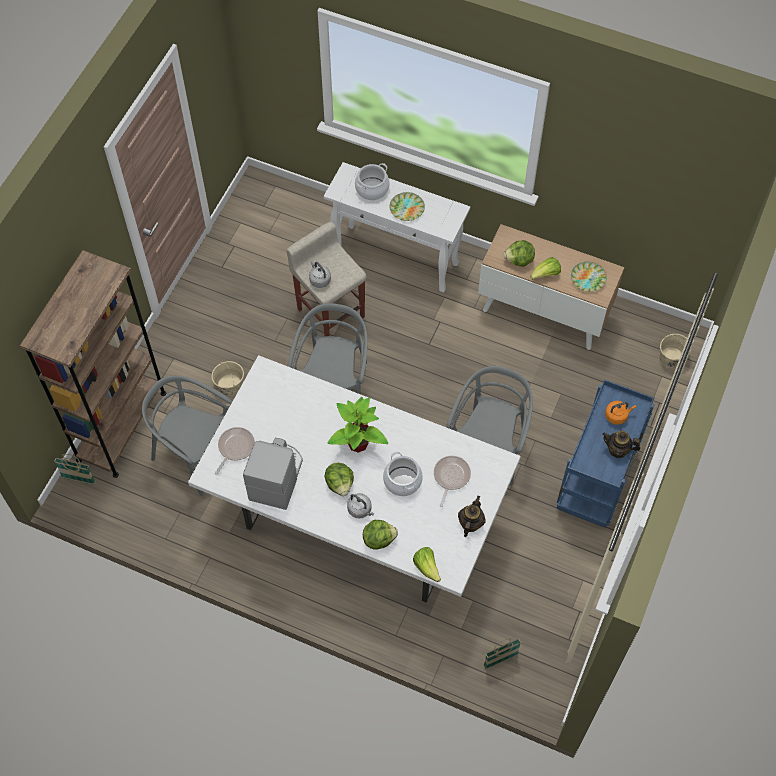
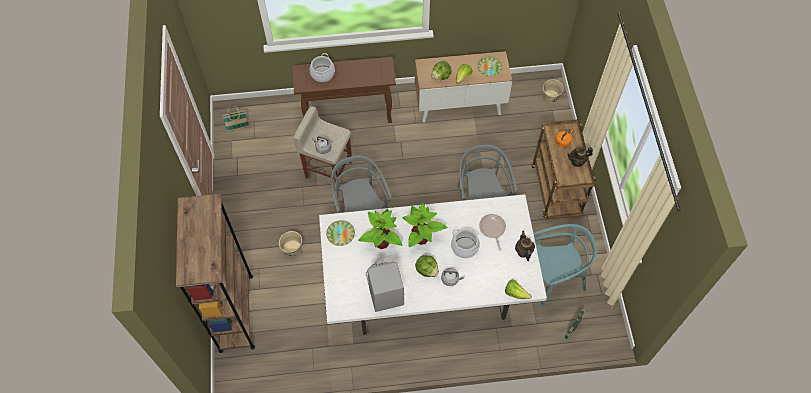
camera: 30 degrees left, 0 degrees up
basket [54,454,96,485] -> basket moved to [222,106,249,131]
grey chair [142,375,233,496] -> none
frying pan [215,427,255,475] -> none
white console table [324,162,470,293] -> brown console table [292,57,396,123]
lettuce [363,520,398,550] -> none
plate [389,192,425,221] -> plate moved to [326,220,355,246]
blue cart [557,379,655,528] -> brown cart [532,119,596,220]
none -> potted plant [358,209,402,249]
none -> turquoise chair [533,224,597,307]

